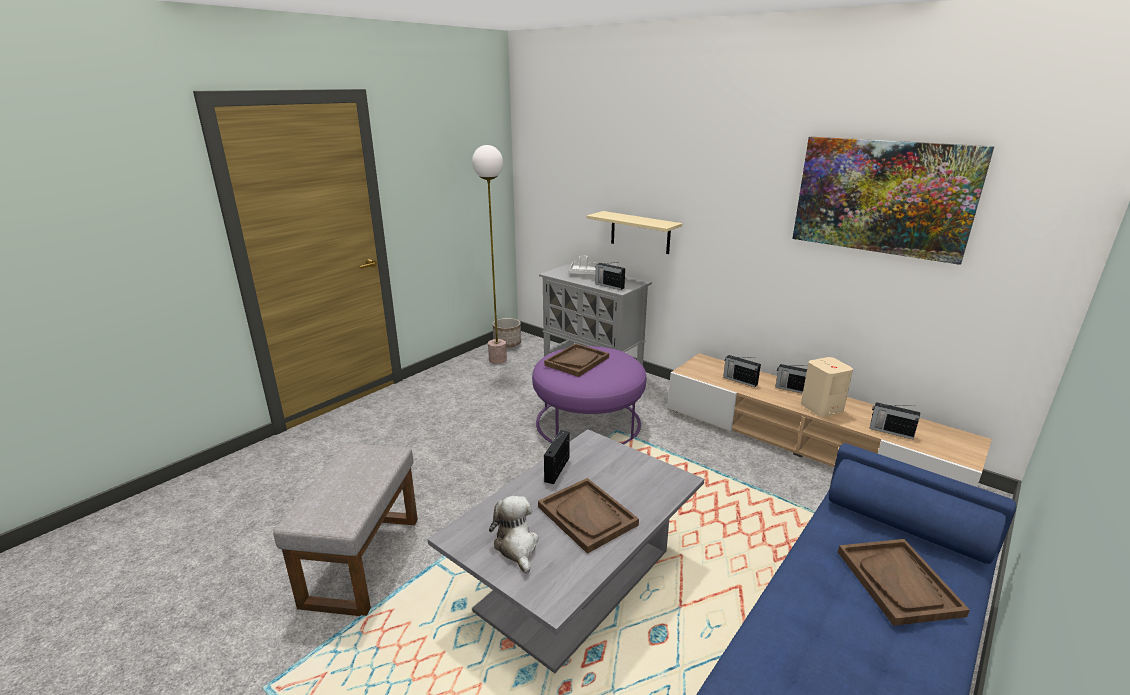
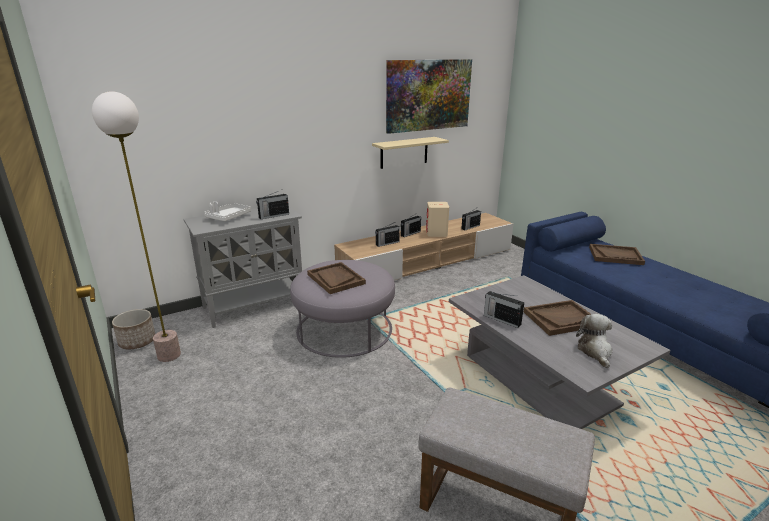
camera: 70 degrees left, 0 degrees up
plush toy [489,496,539,574] -> plush toy turned 90 degrees clockwise [576,314,612,368]
purple ottoman [532,346,646,444] -> grey ottoman [290,260,395,358]
beige shelf [587,211,682,254] -> beige shelf moved to [372,137,449,169]

